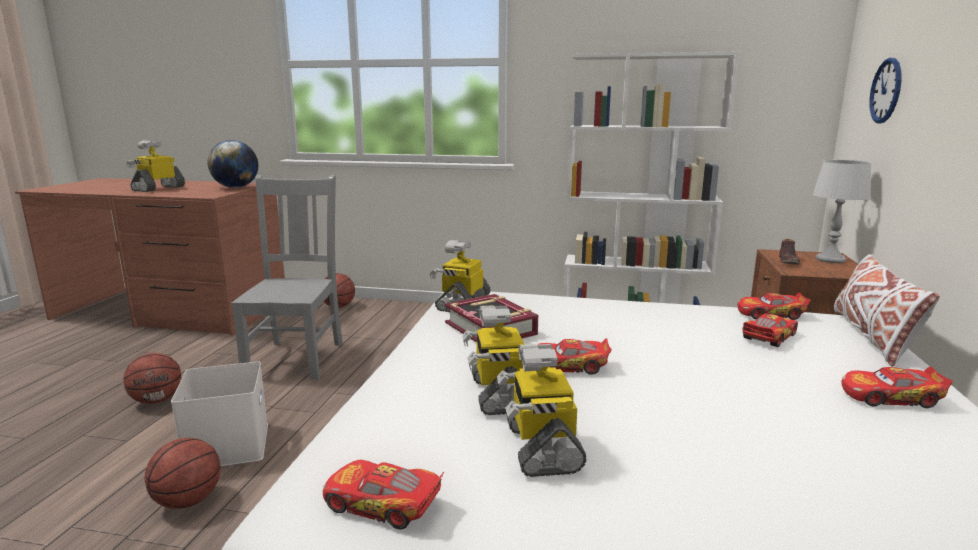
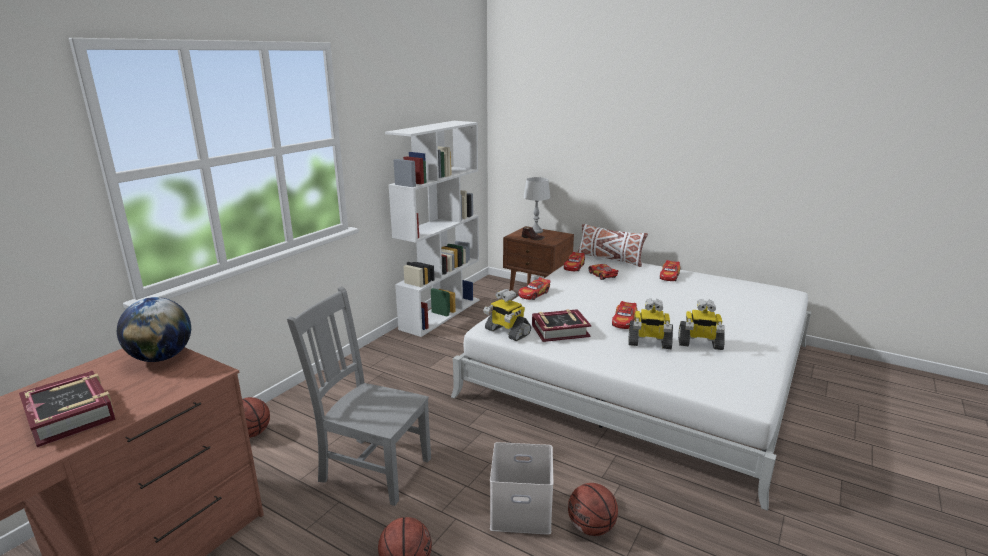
camera: 70 degrees left, 5 degrees up
toy robot [126,140,185,192] -> book [19,371,116,447]
toy car [323,460,444,529] -> toy car moved to [518,277,550,300]
wall clock [869,58,902,124] -> none

